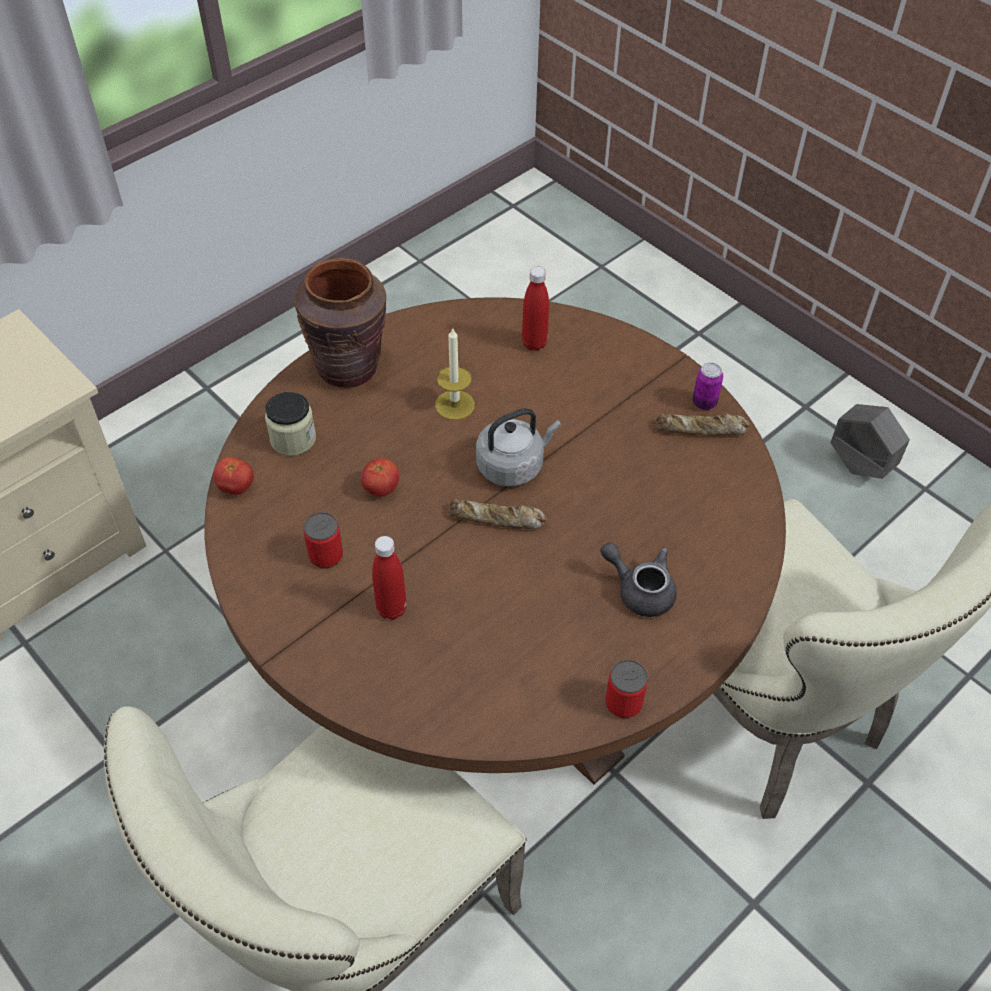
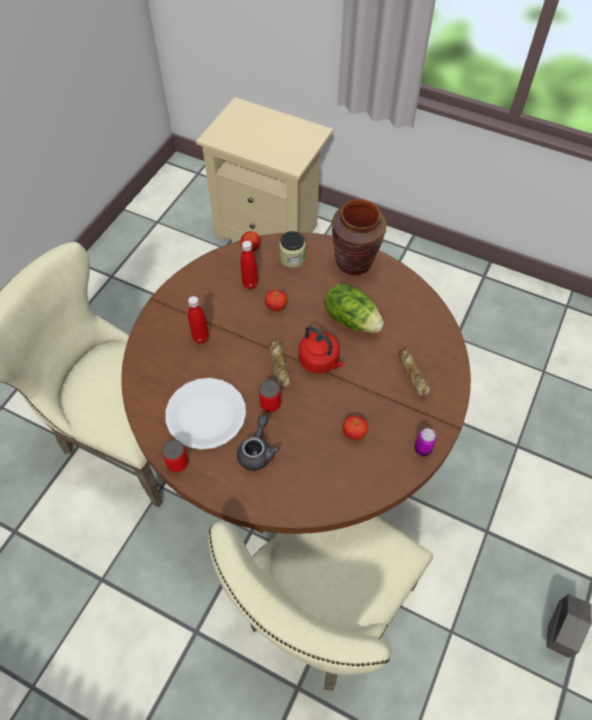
camera: 70 degrees right, 5 degrees up
can [304,512,343,569] -> can moved to [259,380,281,412]
candle [435,327,475,420] -> lettuce [324,283,384,333]
grey kettle [476,408,561,486] -> red kettle [298,326,345,373]
red bottle [522,266,549,351] -> red bottle moved to [240,241,258,289]
bread [656,413,750,436] -> bread moved to [398,347,430,397]
none -> white plate [165,378,246,450]
none -> tomato [343,416,368,440]

